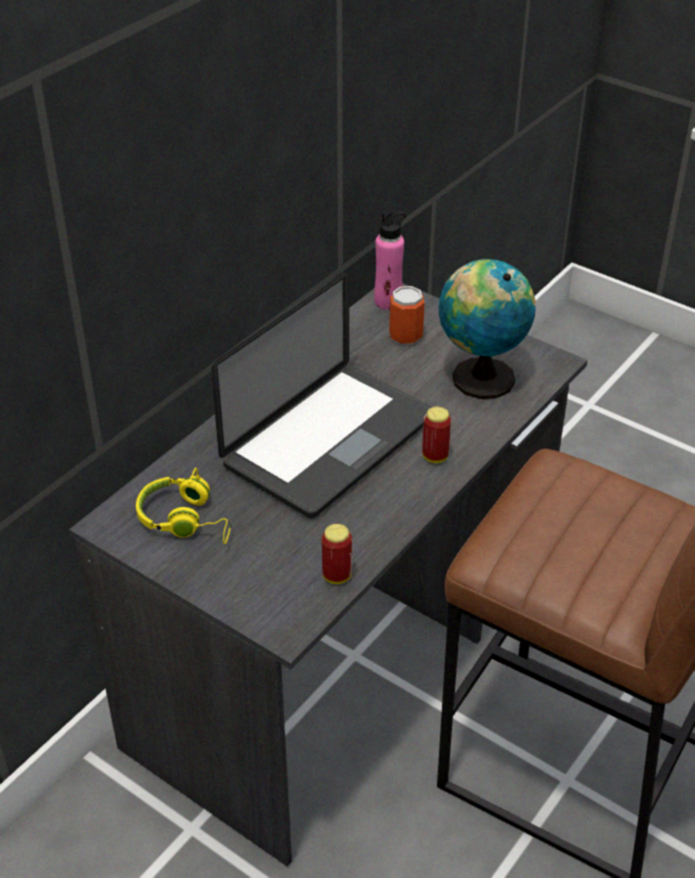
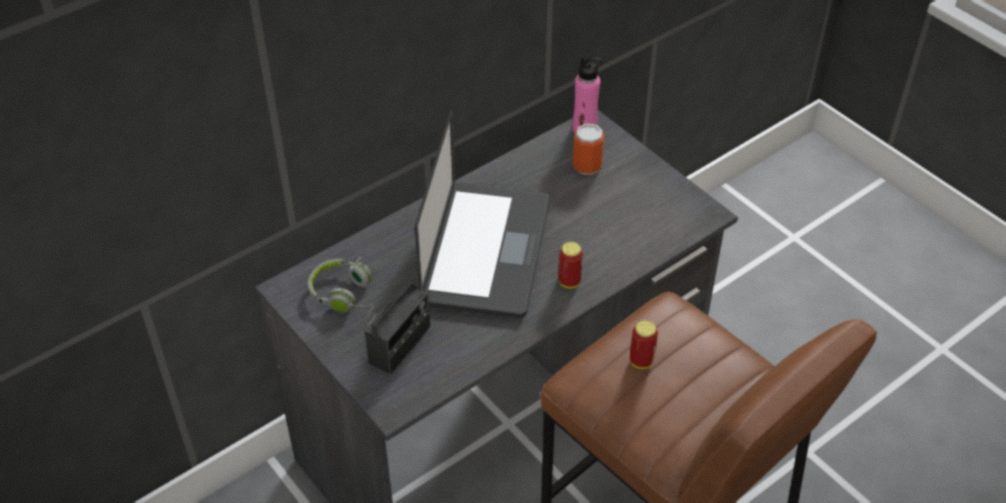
camera: 15 degrees right, 5 degrees up
yellow headphones [136,468,232,544] -> grey headphones [308,257,379,326]
laptop [211,272,432,518] -> laptop turned 45 degrees counterclockwise [415,109,550,318]
can [322,524,352,584] -> can moved to [630,320,658,369]
globe [439,259,536,399] -> none
none -> radio [365,255,430,374]

